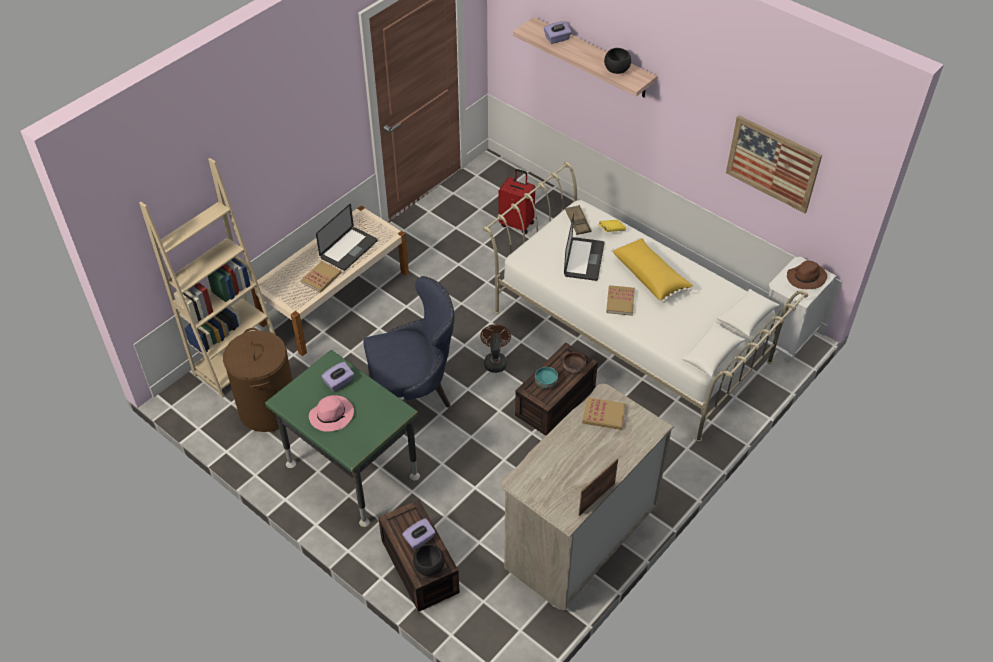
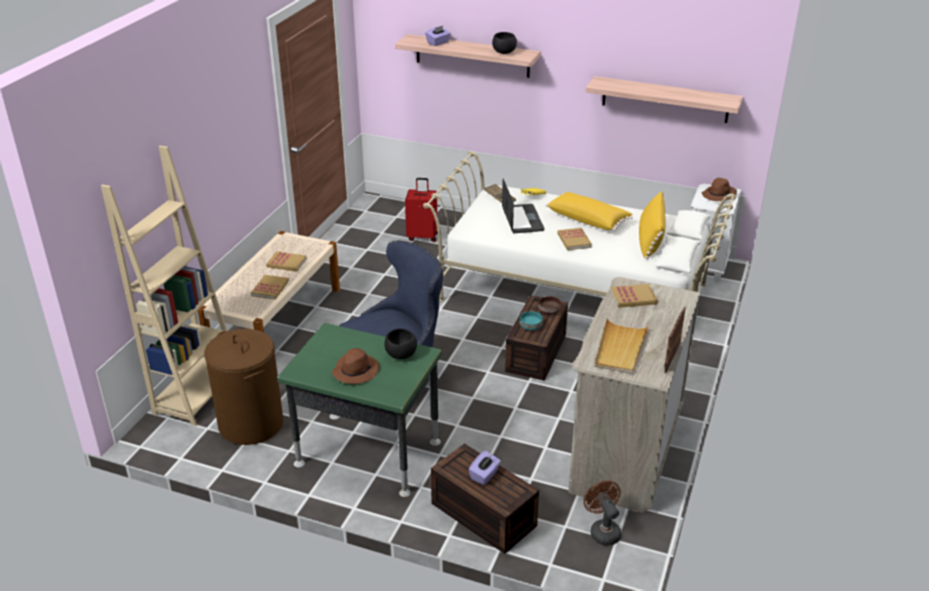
camera: 20 degrees left, 15 degrees down
pink hat [309,395,354,431] -> brown hat [332,348,379,384]
laptop [316,204,377,271] -> book [266,251,307,272]
purple tissue box [321,362,354,391] -> none
black bowl [413,544,445,576] -> black bowl moved to [384,328,417,359]
brown fan [480,324,511,373] -> brown fan moved to [583,480,621,546]
picture [726,115,822,213] -> shelf [586,76,743,123]
none -> beige tray [595,318,649,374]
none -> yellow pillow [639,191,666,259]

